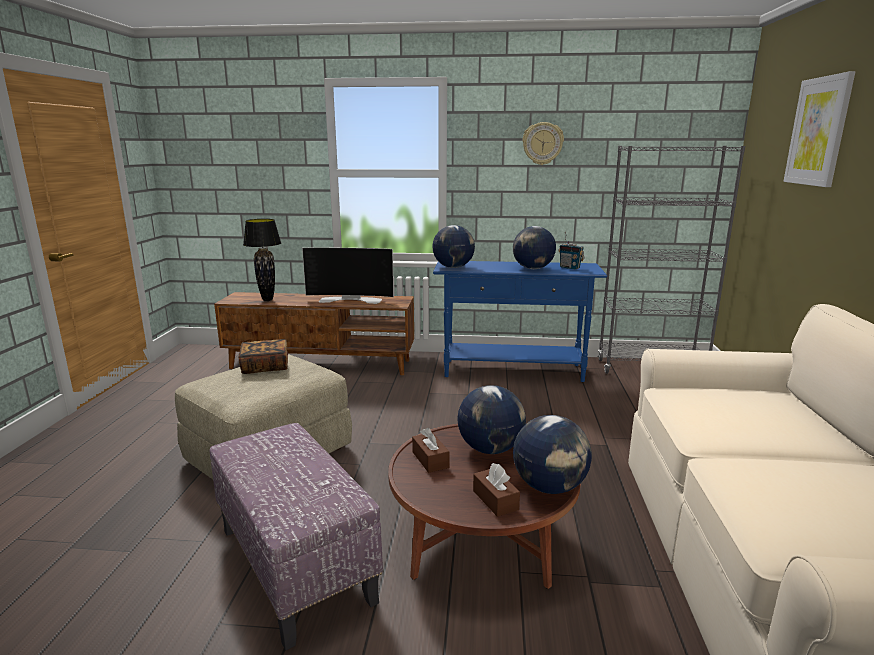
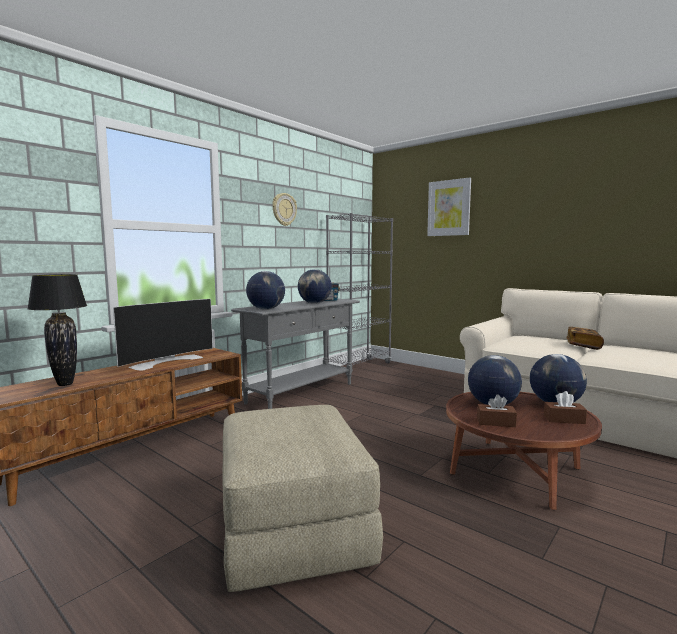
camera: 55 degrees left, 10 degrees down
ottoman [209,423,383,650] -> none
book [238,339,288,374] -> book moved to [566,327,604,350]
blue console table [433,261,607,382] -> grey console table [231,299,360,409]

